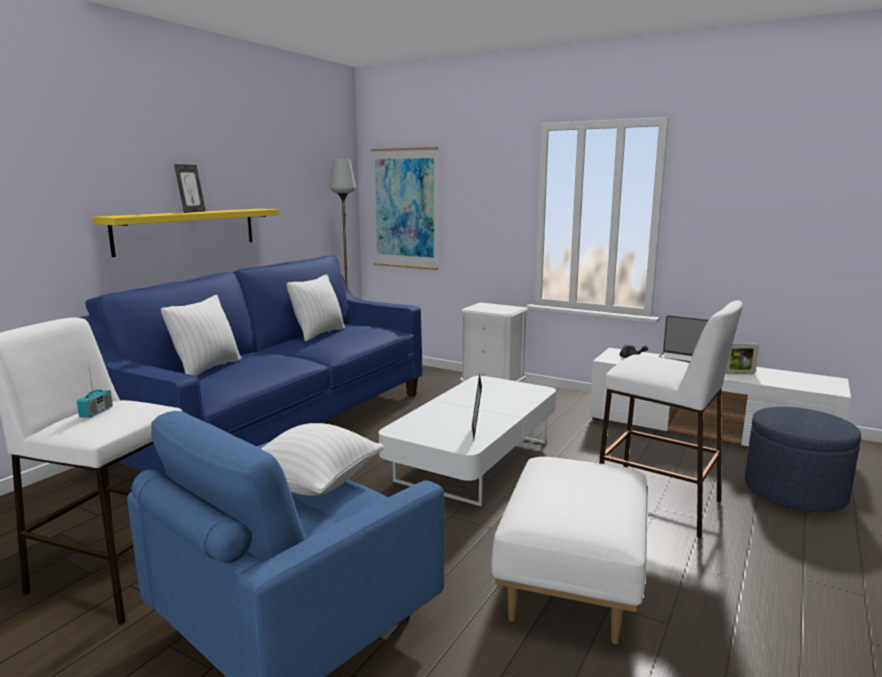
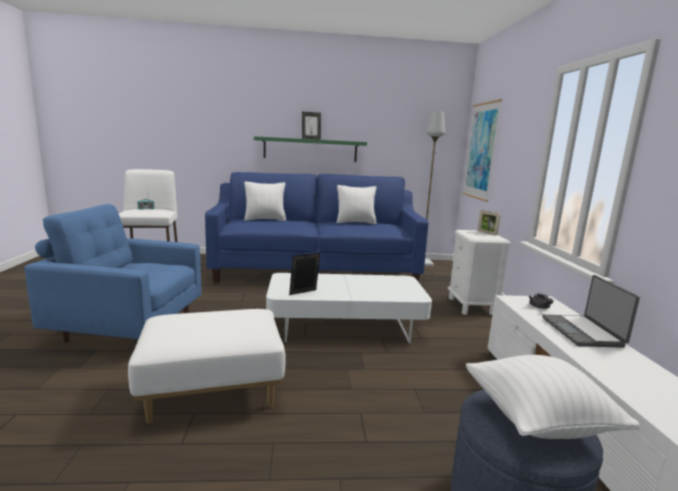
camera: 55 degrees right, 0 degrees up
yellow shelf [92,209,279,257] -> green shelf [254,136,367,162]
white pillow [261,423,384,496] -> white pillow moved to [466,355,640,439]
white stool [599,301,743,539] -> none
picture frame [725,343,759,375] -> picture frame moved to [478,210,501,235]

